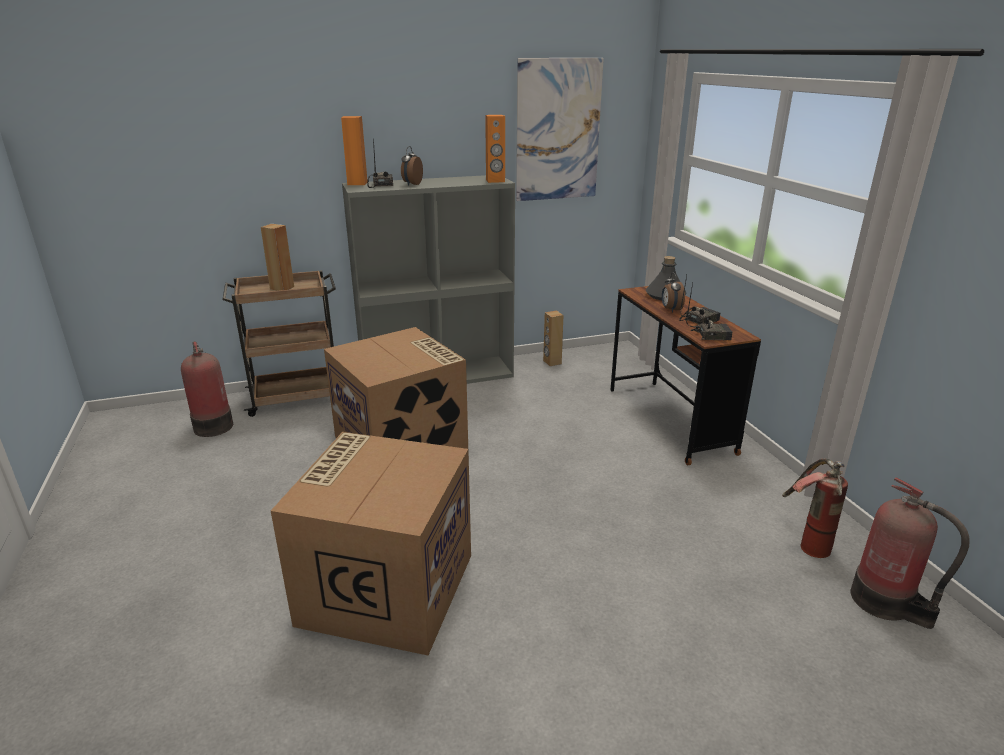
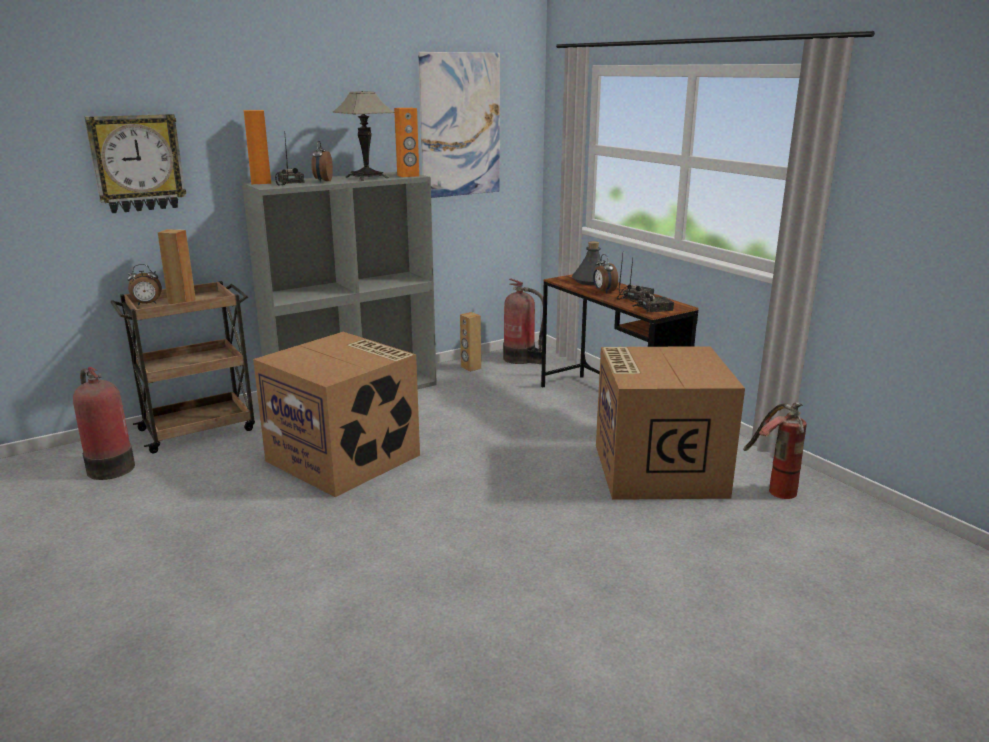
camera: 15 degrees left, 5 degrees down
cardboard box [271,432,471,655] -> cardboard box moved to [596,346,745,500]
fire extinguisher [850,477,970,629] -> fire extinguisher moved to [503,278,543,364]
none -> wall clock [85,114,186,213]
none -> alarm clock [127,264,162,306]
none -> table lamp [332,91,395,181]

